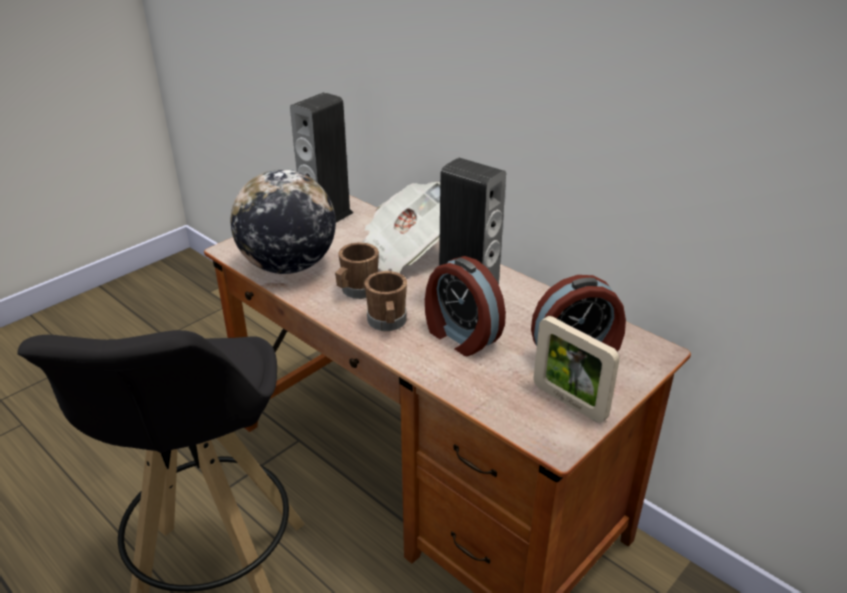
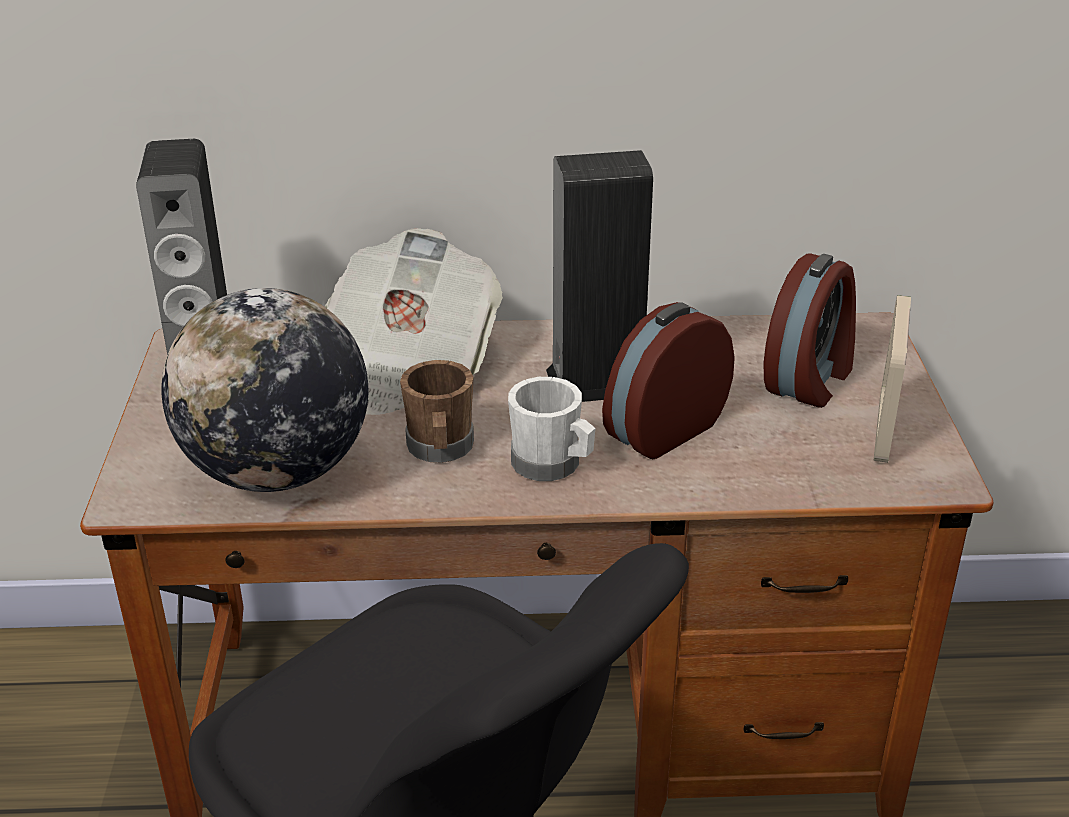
camera: 45 degrees left, 0 degrees up
brown mug [364,271,407,331] -> white mug [508,377,595,481]
alarm clock [425,256,506,356] -> alarm clock turned 135 degrees clockwise [602,302,735,459]
picture frame [533,316,620,423] -> picture frame turned 105 degrees clockwise [874,295,911,463]

